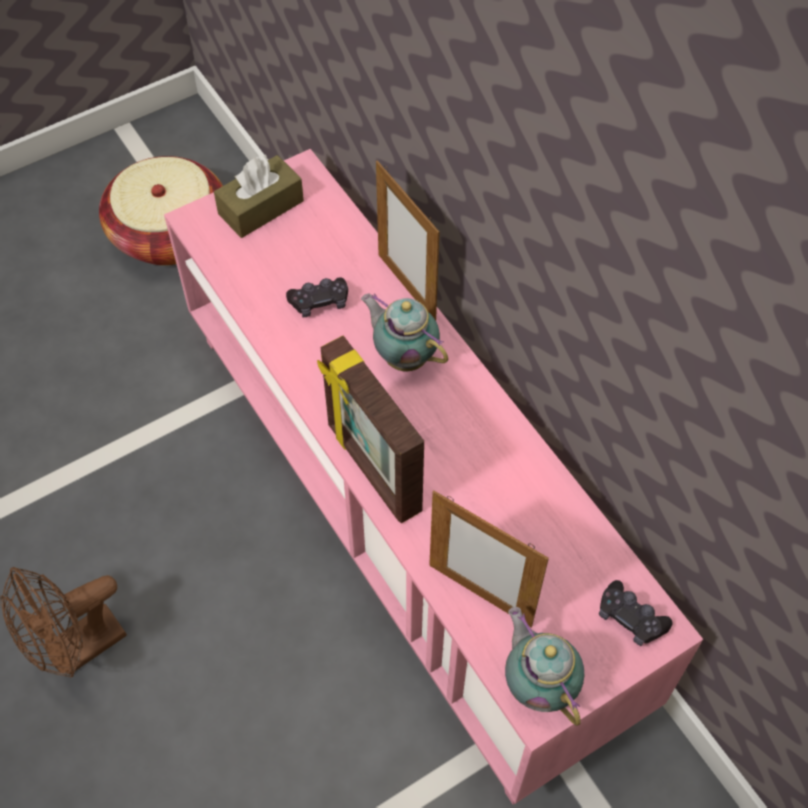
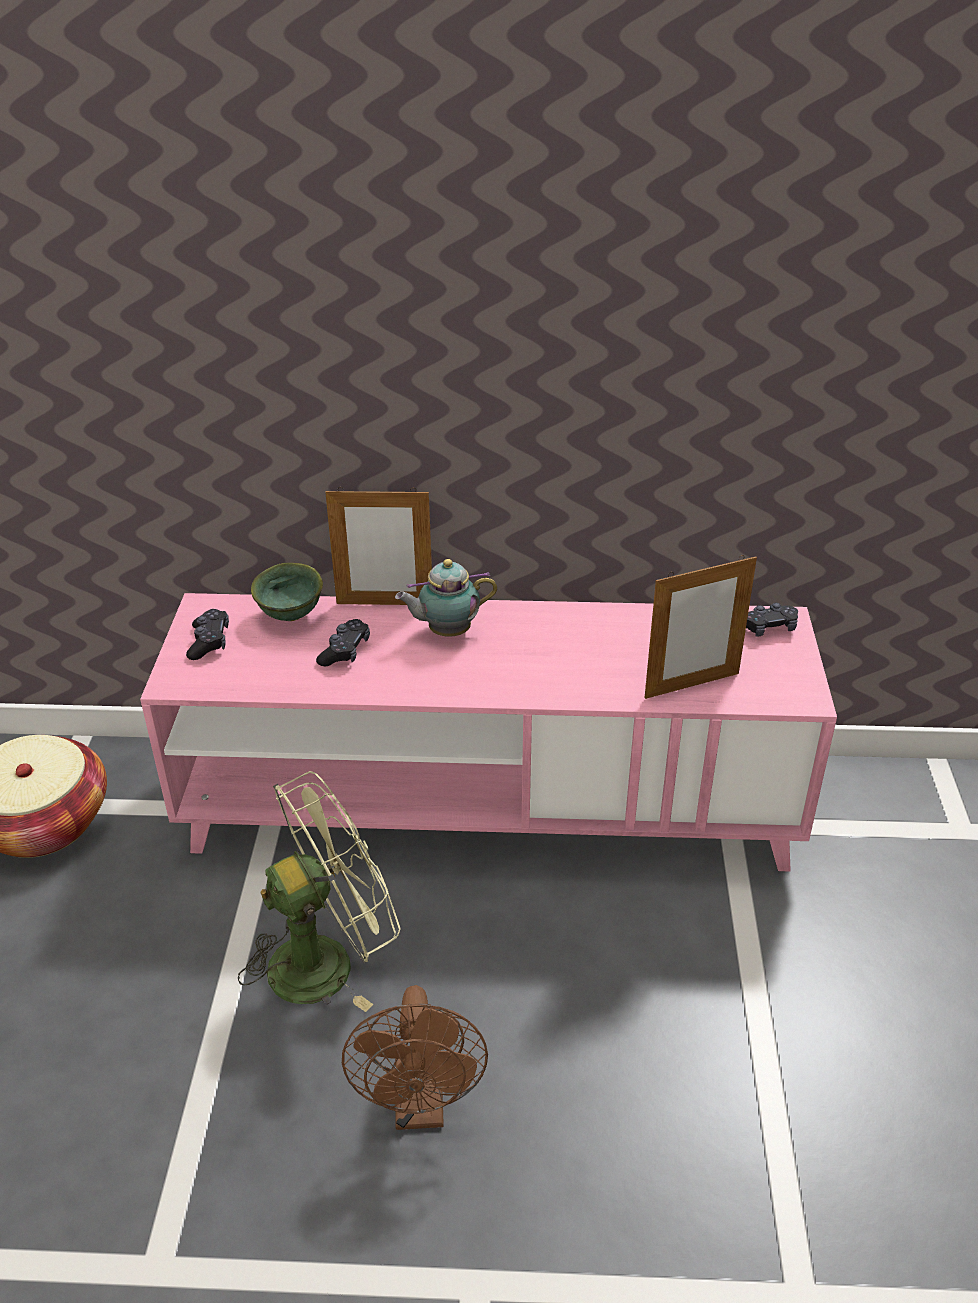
camera: 55 degrees left, 20 degrees down
brown tissue box [214,155,304,238] -> black game controller [186,609,229,660]
picture frame [317,336,424,523] -> none
teapot [505,607,584,726] -> none
none -> green fan [238,771,401,1012]
none -> green bowl [251,562,323,621]

